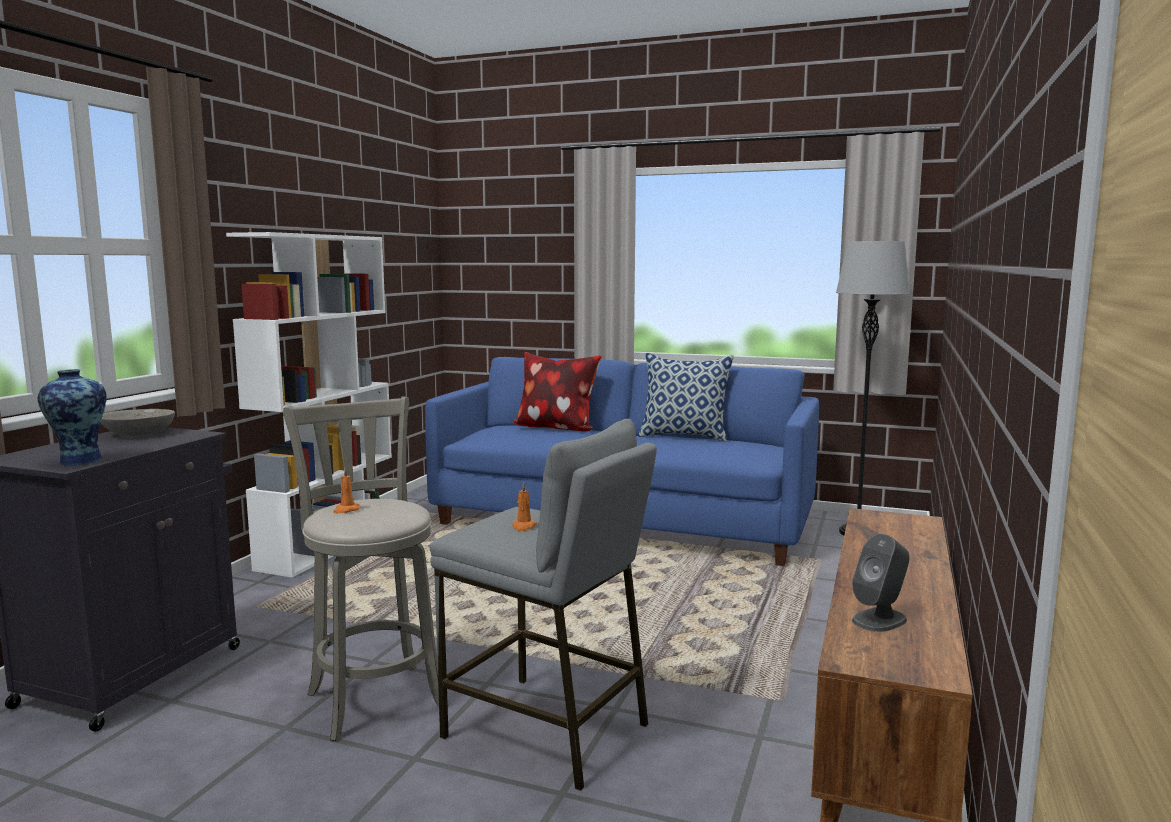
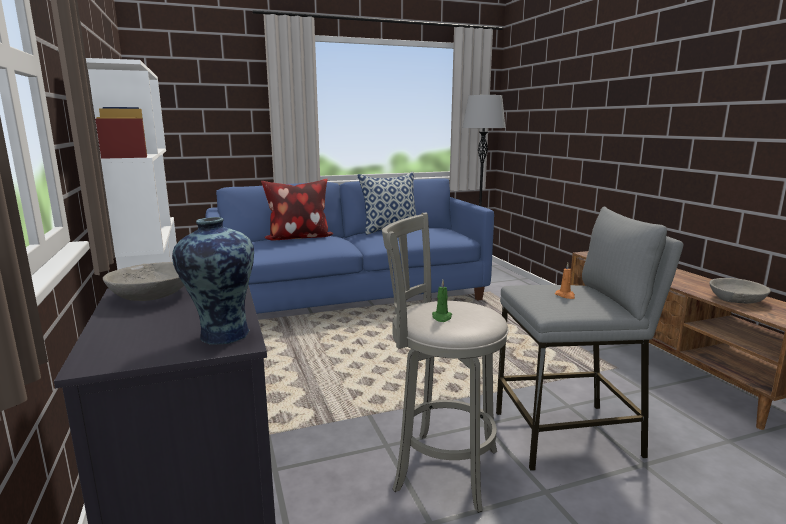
camera: 40 degrees left, 5 degrees up
orange candle [333,467,361,514] -> green candle [432,280,452,322]
grey speaker [852,534,909,632] -> grey bowl [709,278,771,304]

